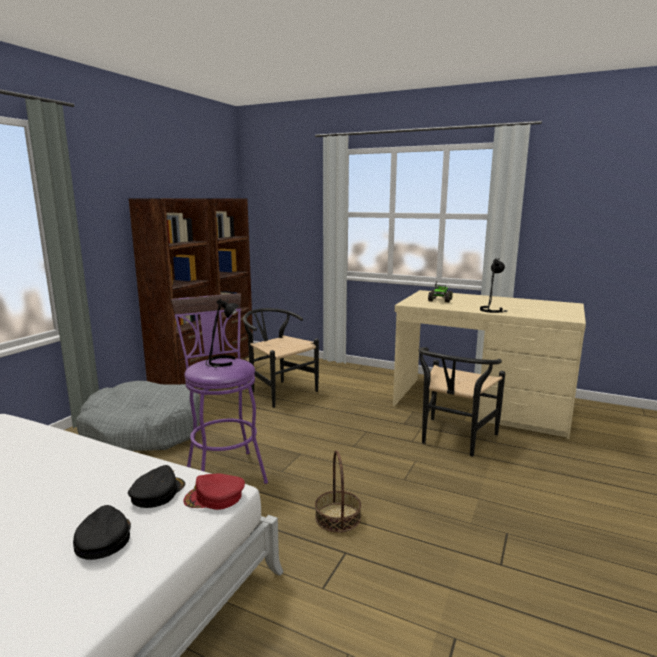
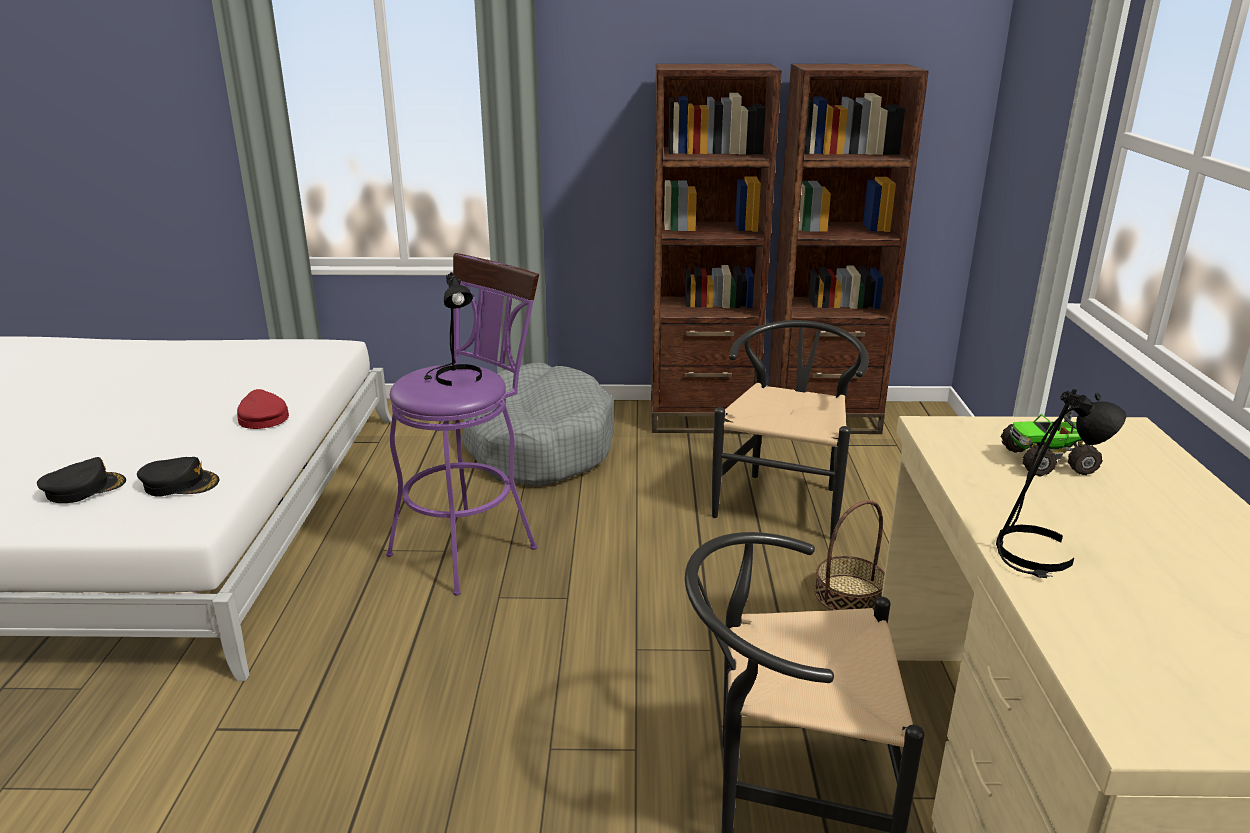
camera: 65 degrees right, 10 degrees up
red cap [183,474,245,510] -> red cap moved to [237,389,289,429]
basket [315,450,361,533] -> basket moved to [814,500,885,610]

